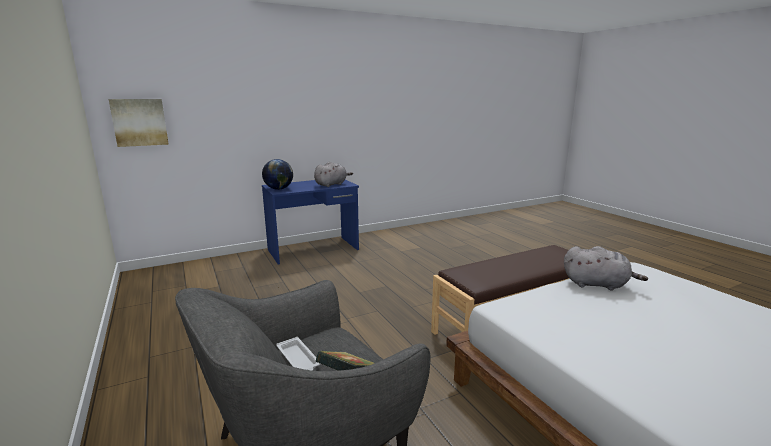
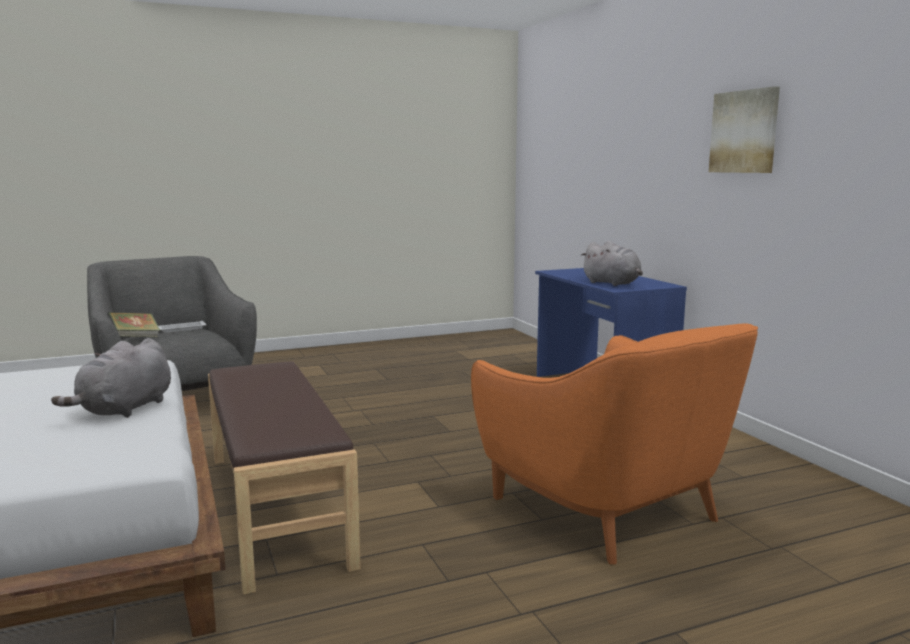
camera: 95 degrees right, 5 degrees down
picture [109,99,169,147] -> picture moved to [709,86,780,173]
globe [262,159,293,190] -> none
none -> orange armchair [471,323,758,565]

